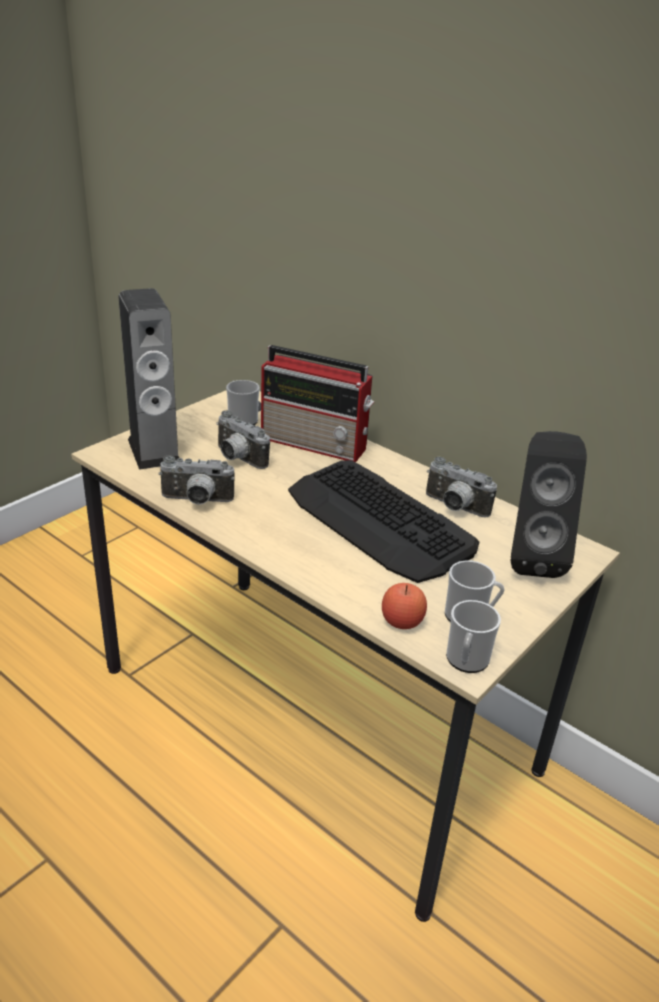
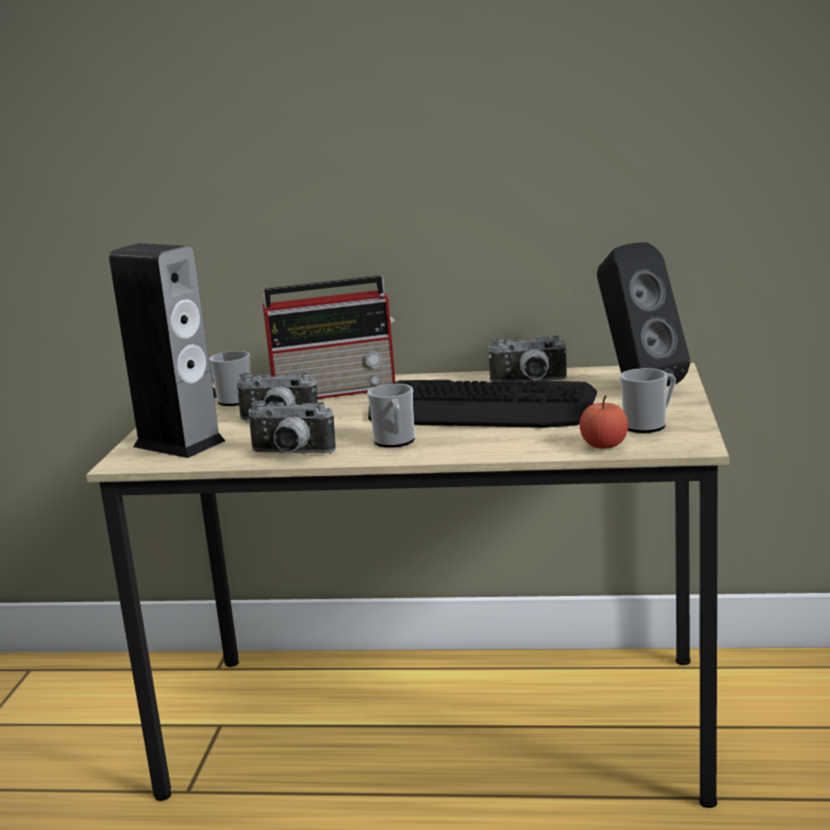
camera: 30 degrees left, 15 degrees down
camera [159,455,235,505] -> camera turned 45 degrees clockwise [246,400,336,453]
mug [446,600,501,673] -> mug moved to [367,384,415,448]

